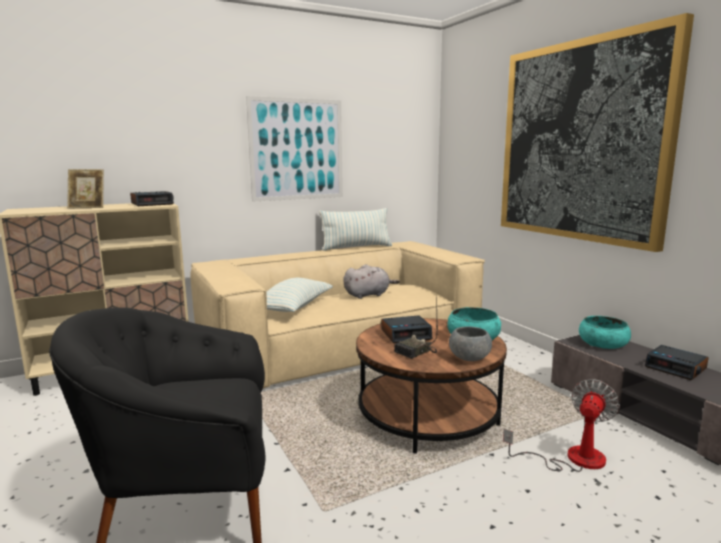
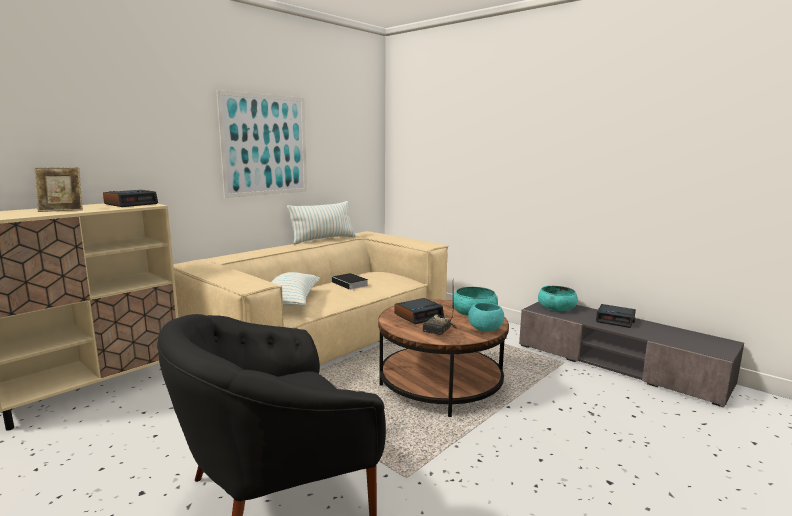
camera: 20 degrees left, 0 degrees up
grey plush toy [343,265,400,299] -> book [332,273,369,290]
grey bowl [449,327,492,361] -> turquoise bowl [468,303,504,332]
picture [501,13,694,252] -> none
fan [503,379,620,472] -> none

